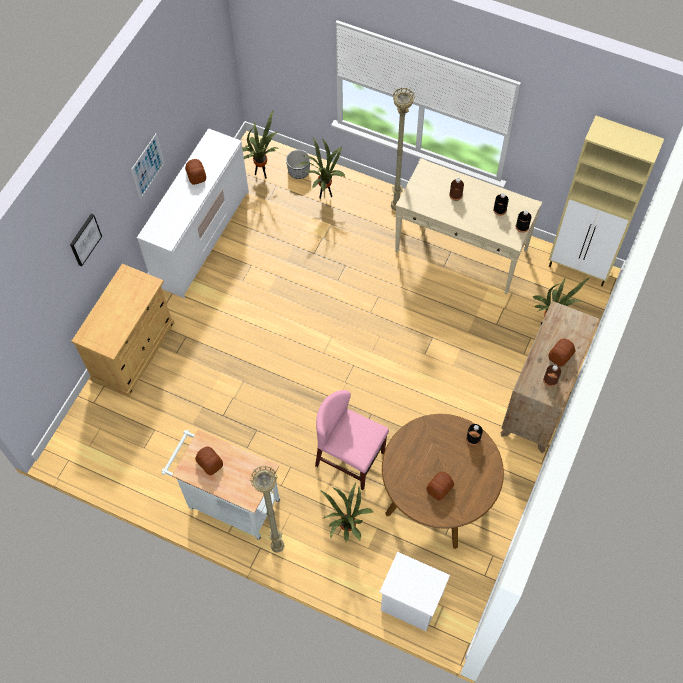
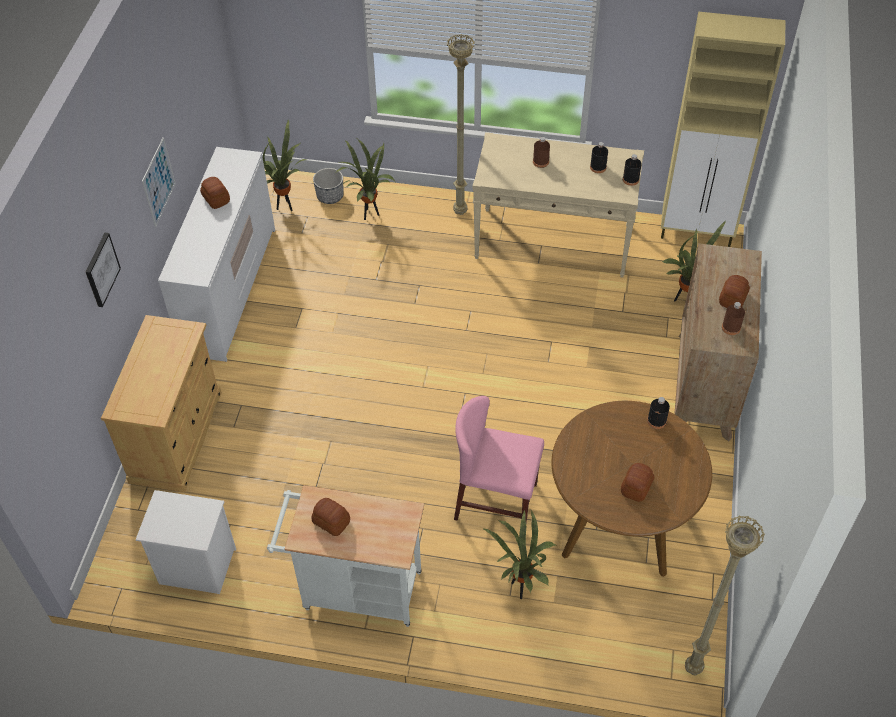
camera: 15 degrees left, 10 degrees down
beige floor lamp [250,465,285,553] -> beige floor lamp moved to [685,515,764,675]
white nightstand [379,552,450,631] -> white nightstand moved to [136,490,236,594]

